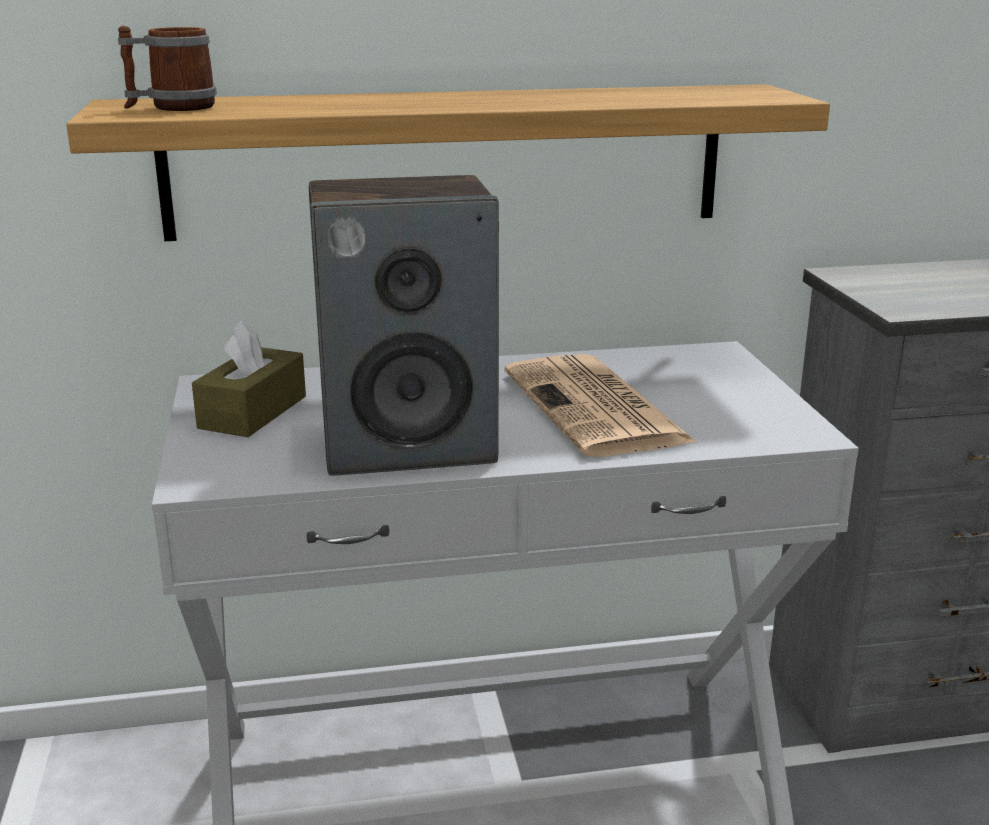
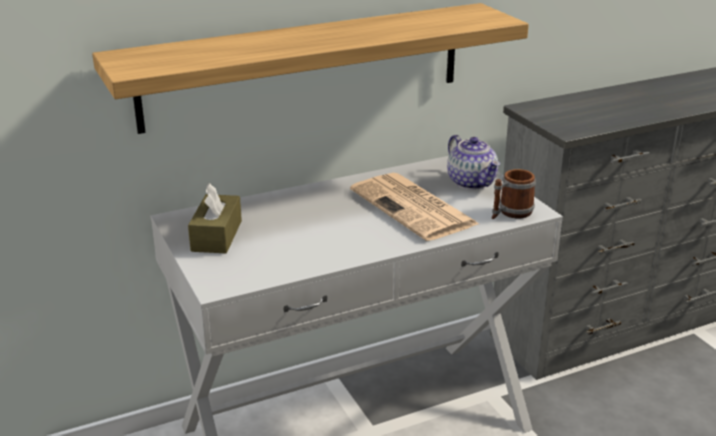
camera: 15 degrees left, 5 degrees up
mug [118,26,217,111] -> mug moved to [492,169,536,219]
speaker [309,175,499,476] -> none
none -> teapot [447,135,500,190]

